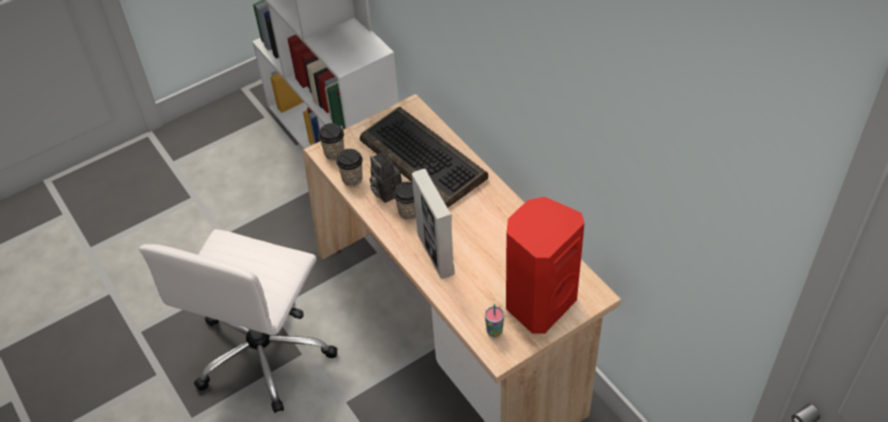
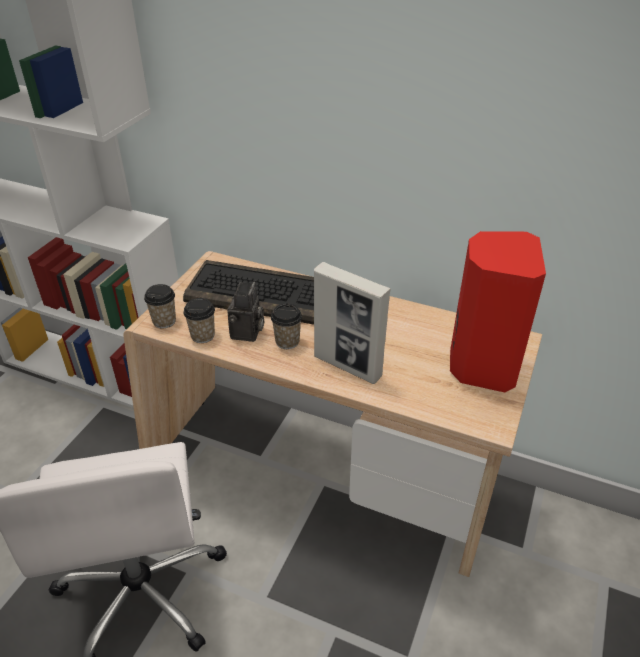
camera: 35 degrees left, 10 degrees down
camera [370,152,402,203] -> camera turned 105 degrees counterclockwise [227,281,264,342]
cup [485,304,504,338] -> none

